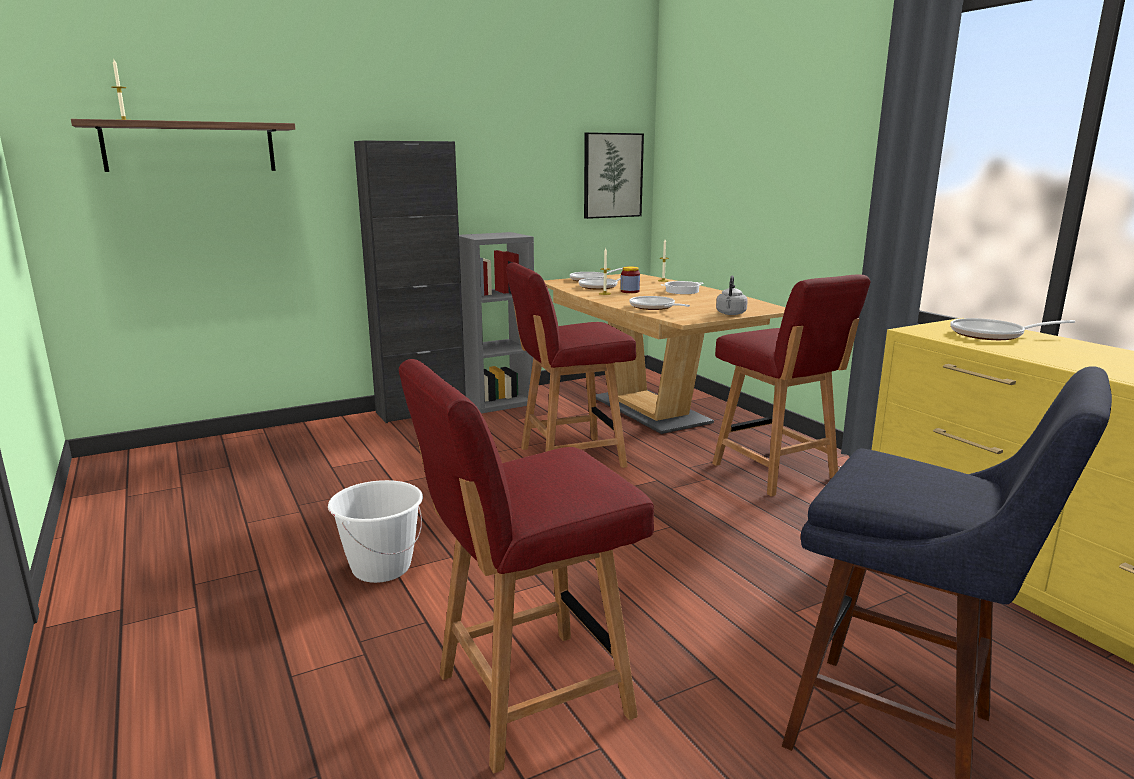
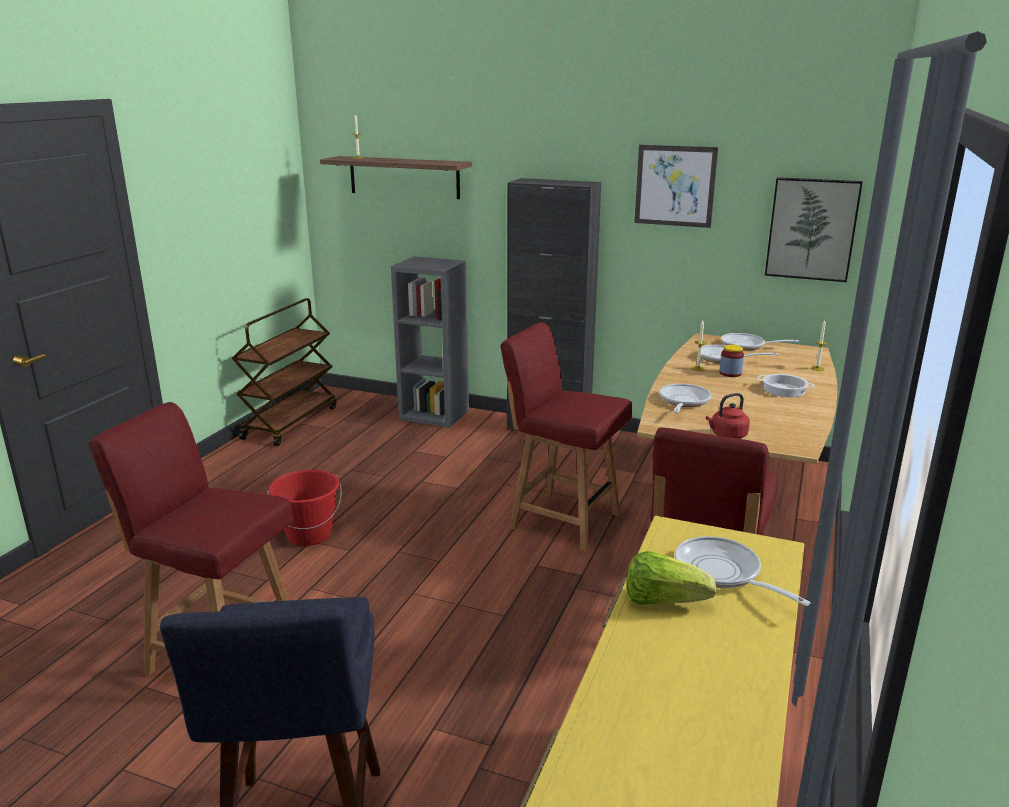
camera: 50 degrees right, 5 degrees up
white bucket [328,480,423,583] -> red bucket [267,470,342,546]
grey bookcase [459,232,534,413] -> grey bookcase moved to [391,256,469,428]
grey kettle [716,276,748,315] -> red kettle [706,393,750,439]
none -> brown cart [232,298,336,446]
none -> lettuce [627,551,717,605]
none -> picture [634,145,718,228]

